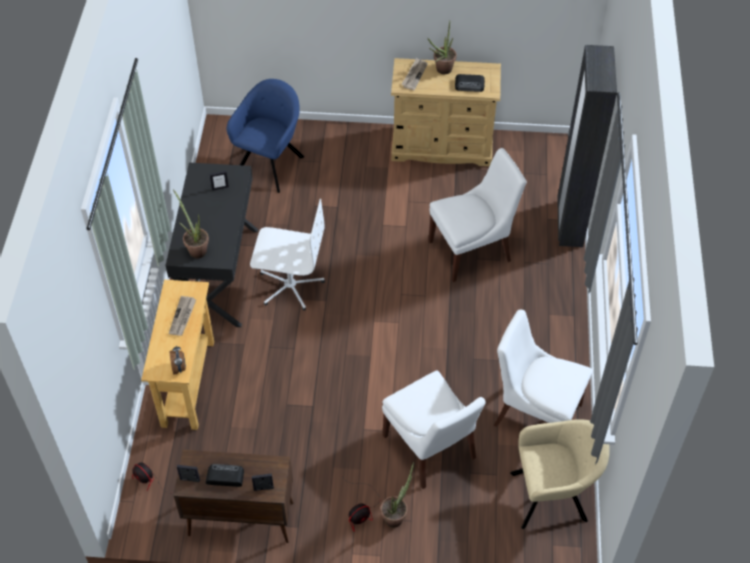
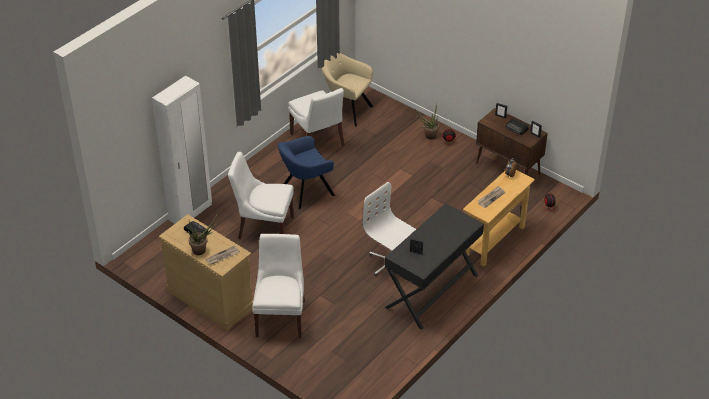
camera: 145 degrees left, 10 degrees down
potted plant [173,189,209,258] -> none
blue armchair [227,79,304,193] -> blue armchair moved to [278,136,335,209]
white chair [382,371,486,489] -> white chair moved to [252,234,305,339]
black wardrobe [557,45,617,247] -> white wardrobe [152,76,212,224]

